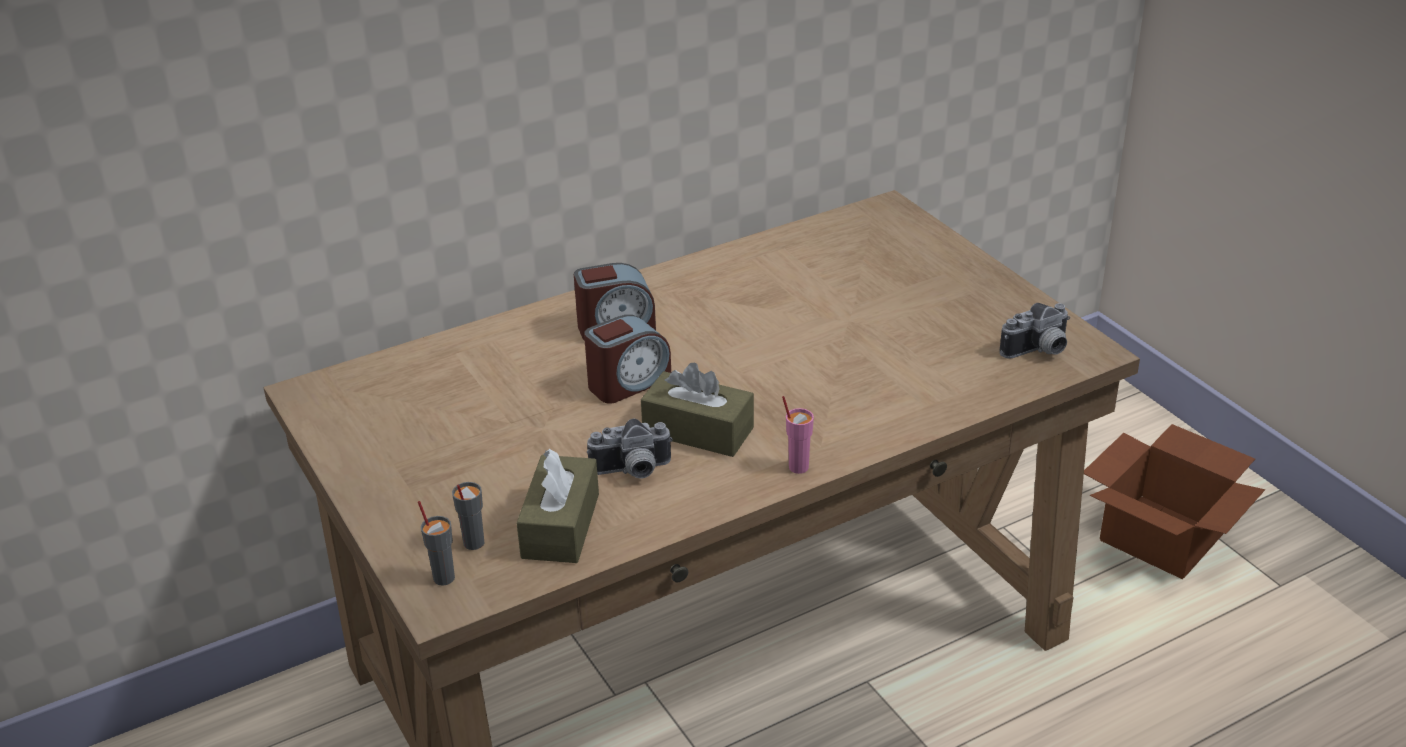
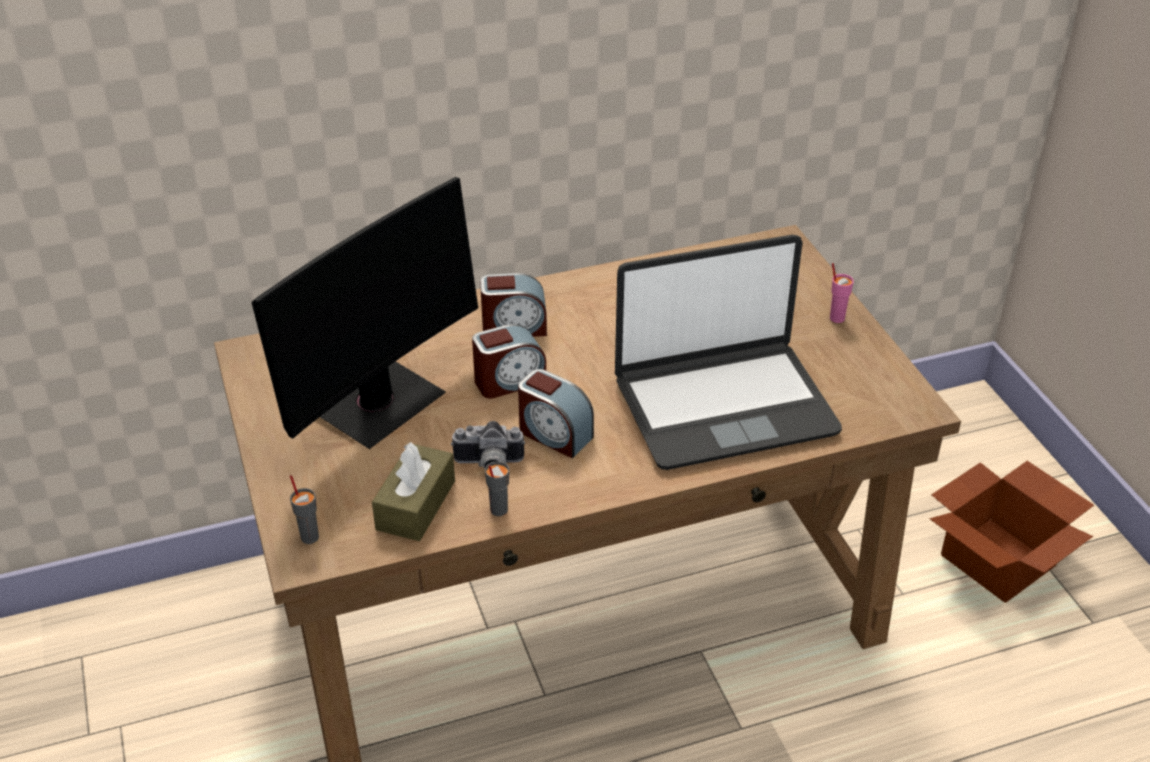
camera: 10 degrees right, 5 degrees up
grey cup [452,482,485,550] -> grey cup moved to [485,461,509,516]
brown tissue box [641,363,754,457] -> alarm clock [518,369,594,458]
pink cup [782,396,814,474] -> pink cup moved to [830,263,854,323]
camera [1000,303,1070,359] -> none
none -> monitor [251,177,478,449]
none -> laptop [615,235,842,470]

